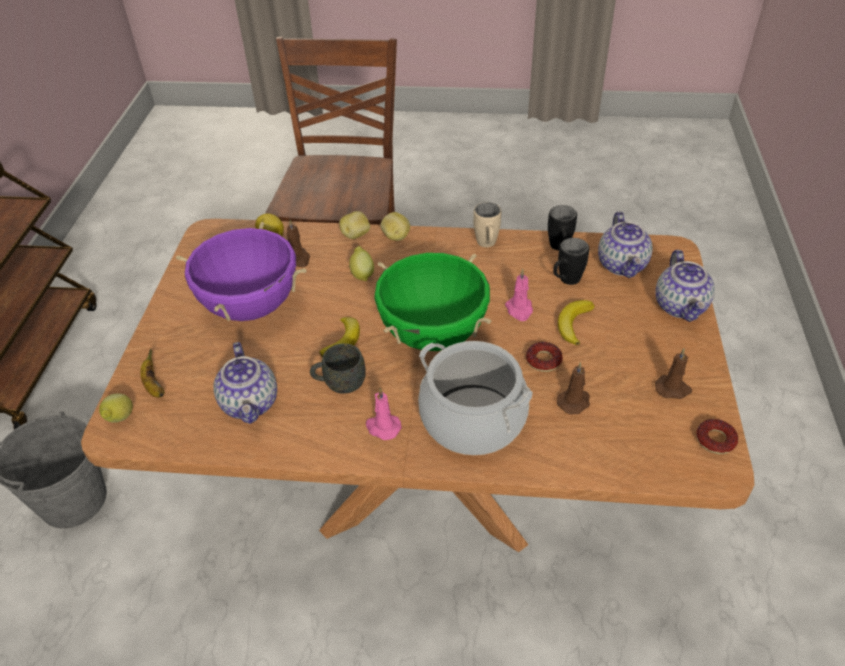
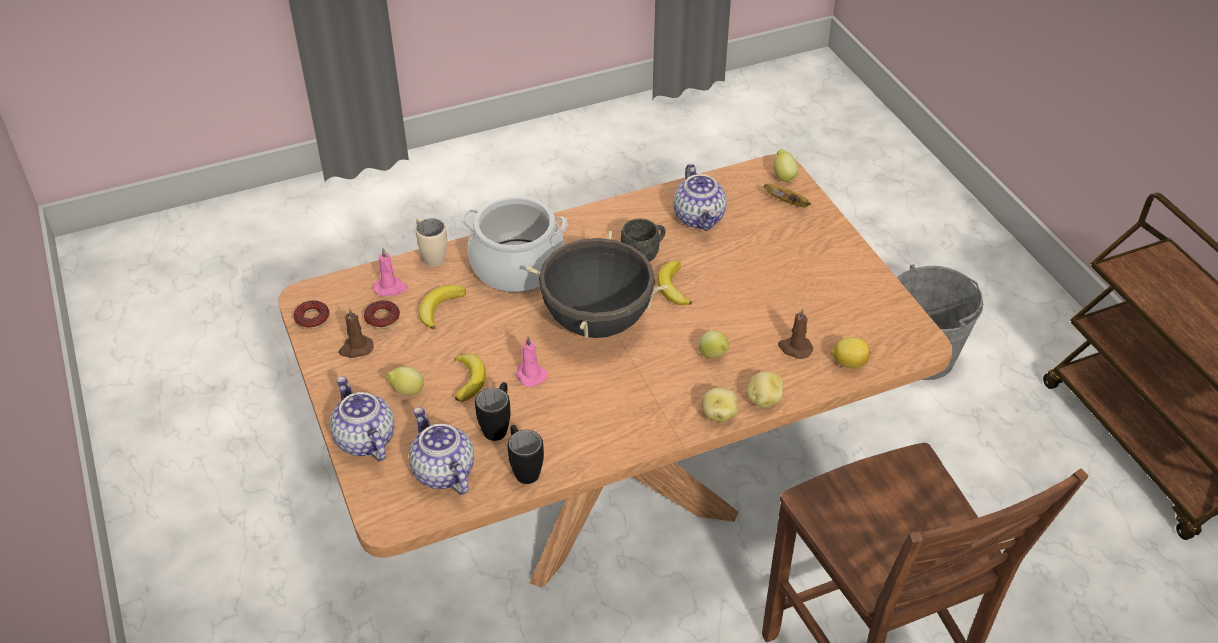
camera: 150 degrees right, 0 degrees up
purple cooking pot [176,222,307,321] -> none
teapot [213,342,277,424] -> teapot turned 150 degrees counterclockwise [673,164,727,231]
pink candle [366,388,402,440] -> pink candle moved to [374,248,408,296]
green cooking pot [374,253,491,351] -> black cooking pot [527,231,668,338]
beige mug [473,202,501,247] -> beige mug moved to [416,217,447,267]
donut [526,342,563,372] -> donut moved to [364,300,400,329]
brown candle [557,362,590,414] -> banana [419,285,466,329]
none -> lemon [385,367,424,396]

